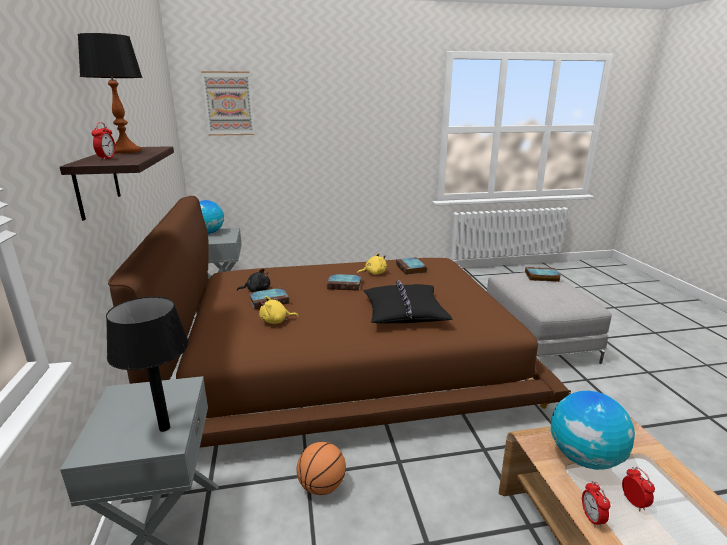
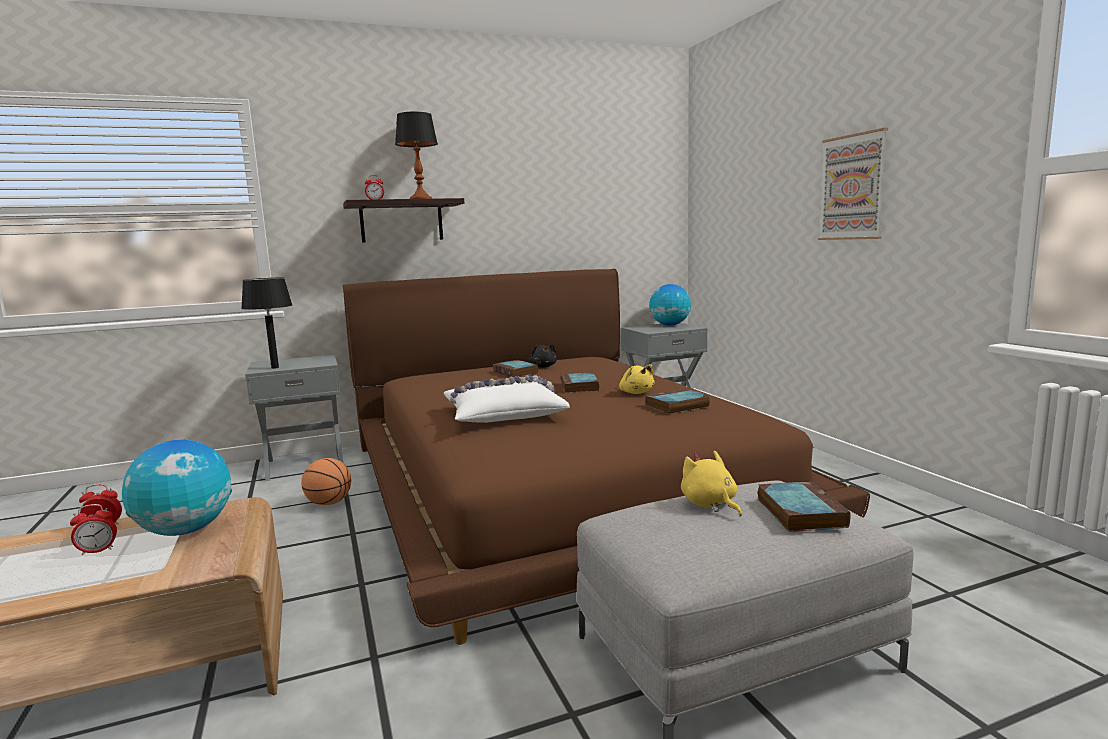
camera: 80 degrees right, 10 degrees down
picture [201,71,255,136] -> picture moved to [818,128,888,240]
yellow plush toy [259,296,299,324] -> yellow plush toy moved to [681,451,742,516]
black pillow [364,280,453,323] -> white pillow [444,375,570,423]

